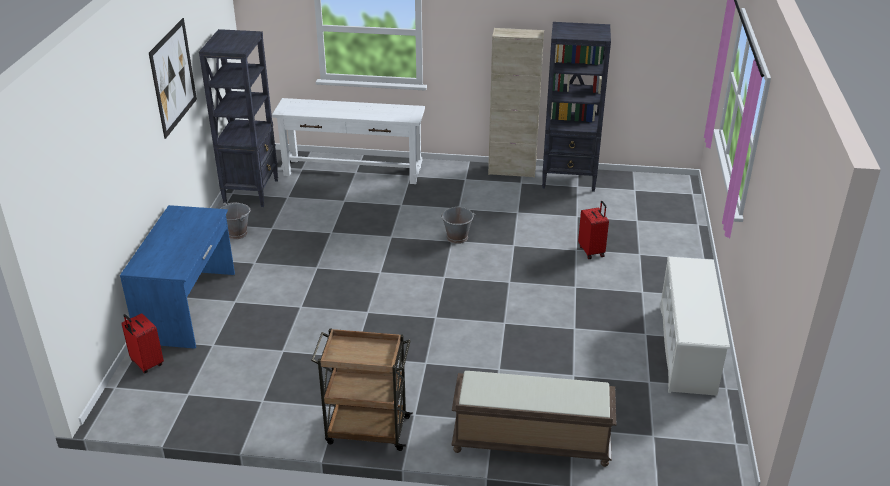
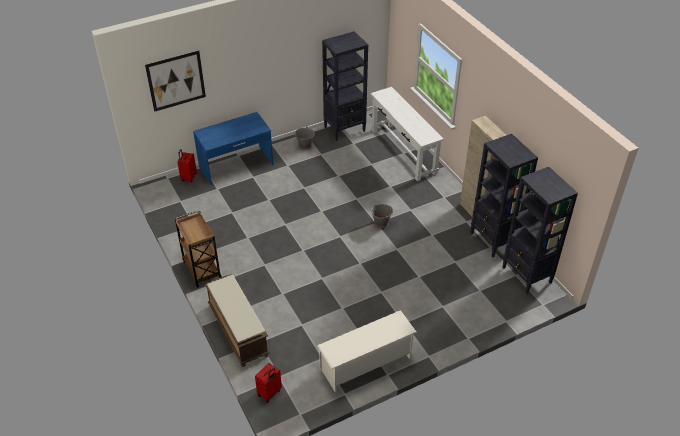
camera: 55 degrees right, 10 degrees up
picture [149,18,197,139] -> picture moved to [145,50,206,112]
red suitcase [578,201,609,259] -> red suitcase moved to [255,363,282,403]
none -> black bookcase [503,167,578,294]

